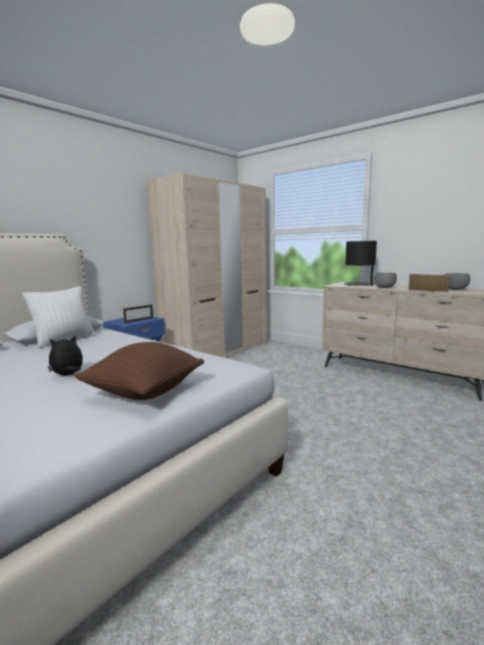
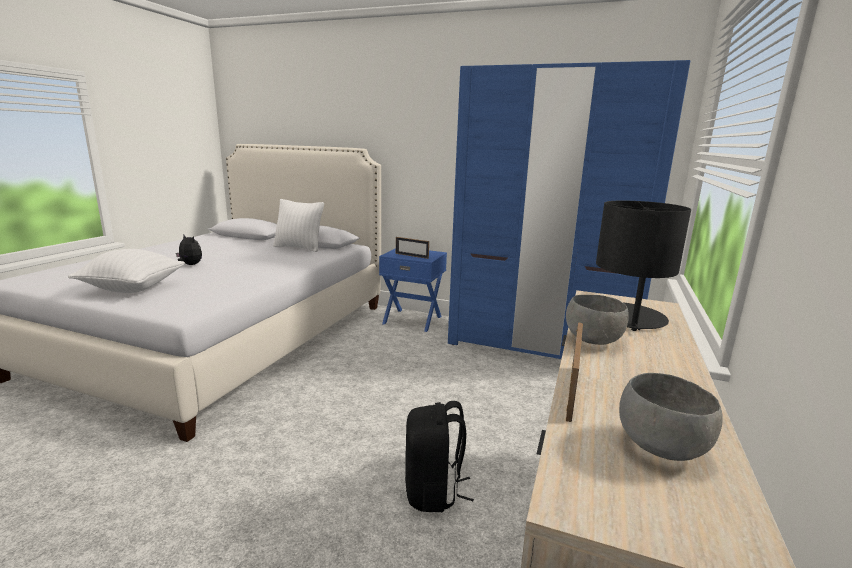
camera: 70 degrees right, 5 degrees up
brown pillow [75,342,204,400] -> white pillow [68,249,185,293]
beige wardrobe [147,173,267,357] -> blue wardrobe [448,60,691,359]
none -> black backpack [405,401,474,512]

